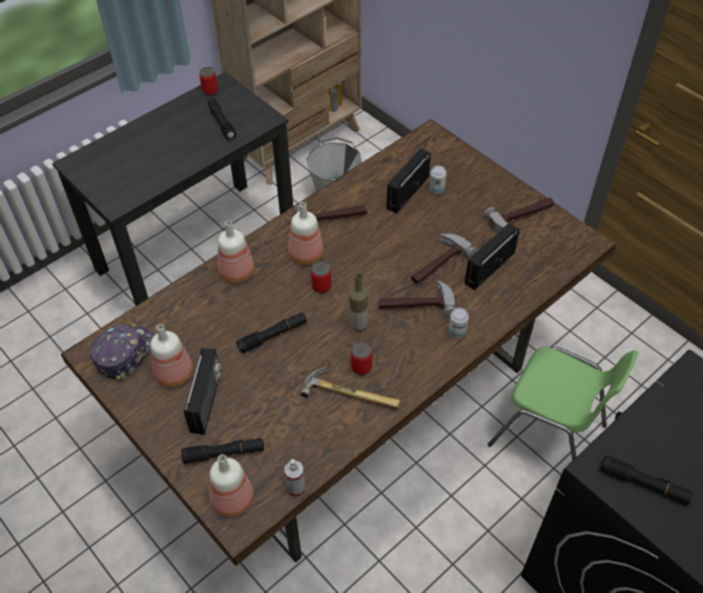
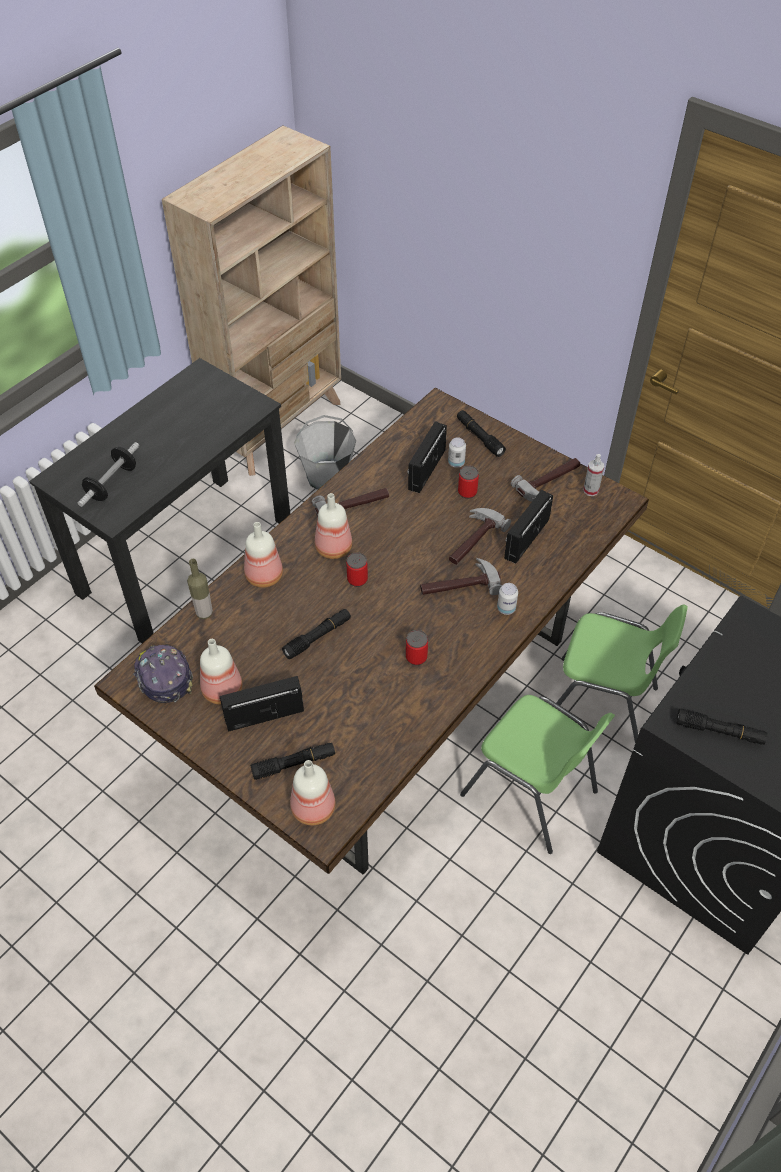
camera: 10 degrees left, 0 degrees up
cap [91,324,154,382] -> cap turned 45 degrees counterclockwise [133,644,193,703]
radio [184,348,221,435] -> radio turned 105 degrees counterclockwise [220,676,304,731]
can [199,67,218,95] -> can moved to [458,466,479,499]
black flashlight [208,98,236,140] -> black flashlight moved to [457,410,506,457]
spray bottle [284,459,306,498] -> spray bottle moved to [583,454,604,496]
hammer [300,367,401,409] -> none
bottle [349,273,368,331] -> bottle moved to [187,559,213,619]
none -> dumbbell [78,442,139,507]
none -> green chair [460,695,615,854]

